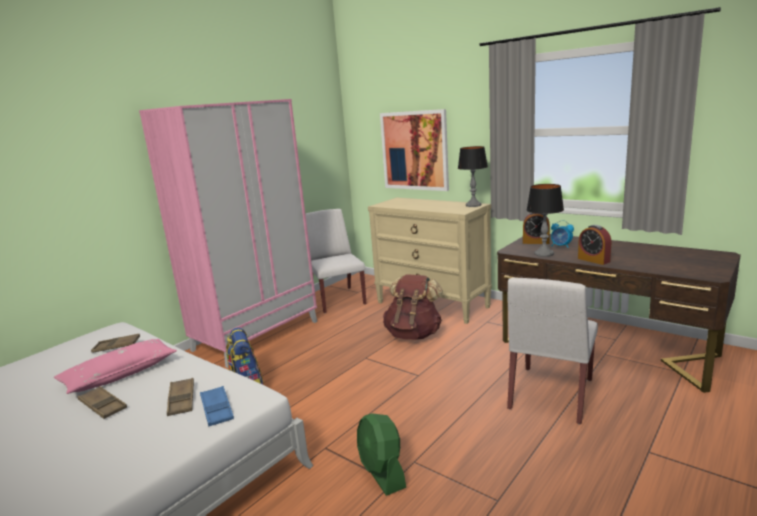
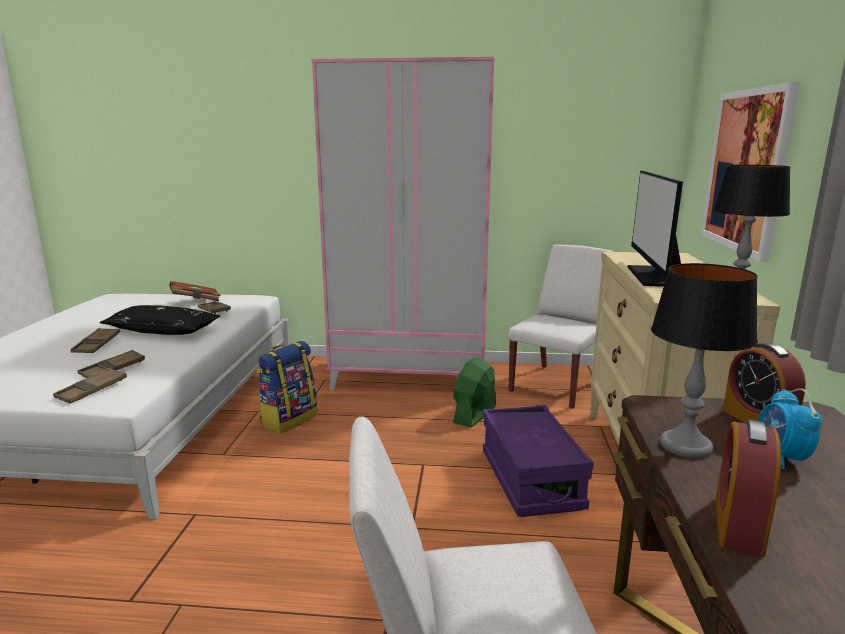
camera: 55 degrees right, 0 degrees up
pink pillow [54,339,177,394] -> black pillow [99,305,220,335]
blue tray [200,386,234,427] -> brown tray [53,368,127,404]
green fan [357,413,406,496] -> green fan moved to [453,357,496,428]
brown backpack [383,274,443,340] -> purple storage box [483,405,594,517]
none -> brown book [169,281,221,301]
none -> monitor [628,171,683,287]

